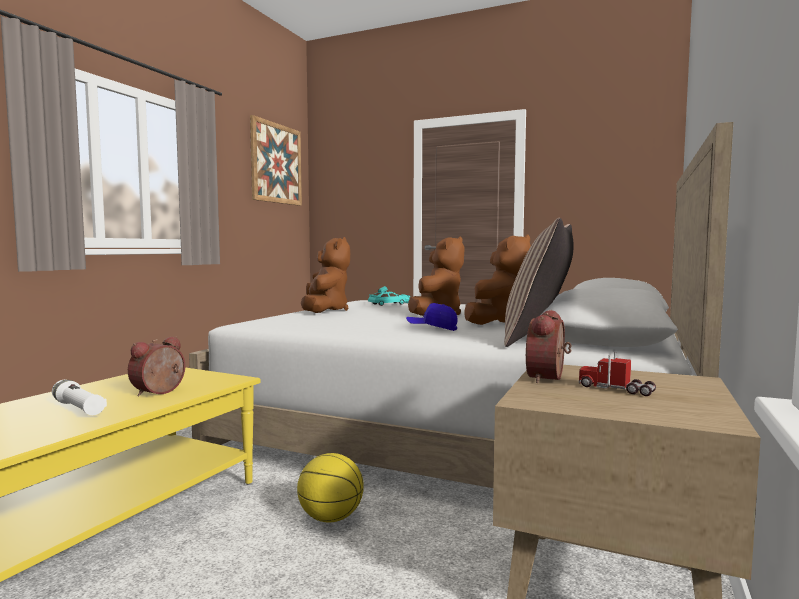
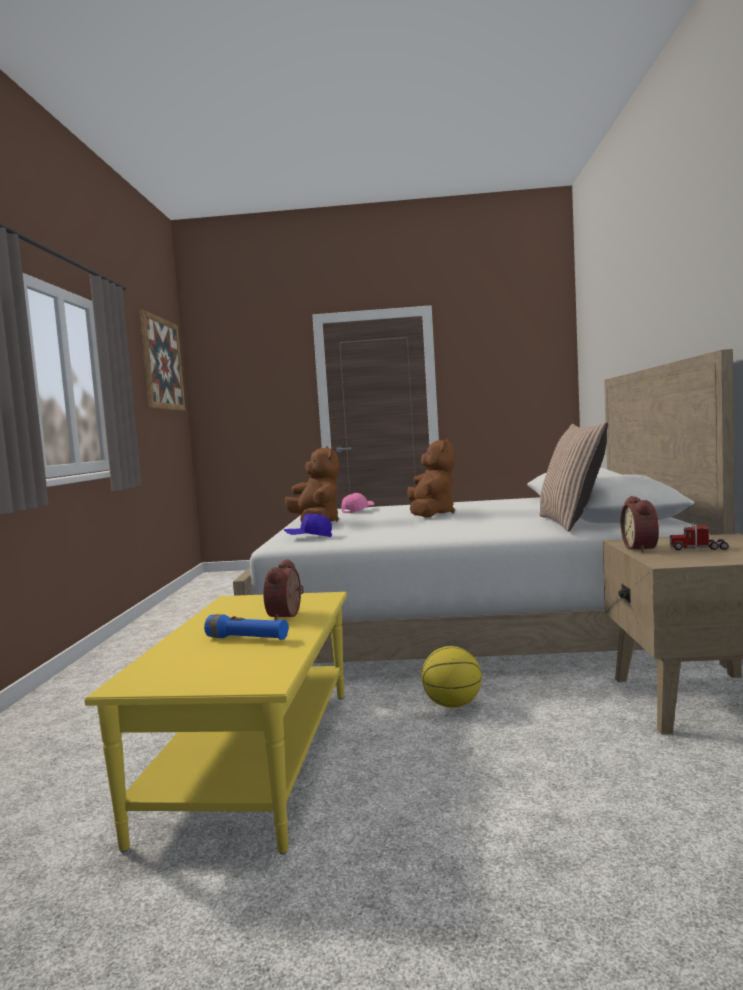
camera: 20 degrees left, 0 degrees up
white flashlight [52,380,107,415] -> blue flashlight [204,614,289,640]
turquoise toy car [368,286,410,306] -> pink cap [341,493,374,513]
blue cap [406,303,458,331] -> blue cap moved to [284,514,332,537]
brown plush toy [464,234,531,325] -> none

